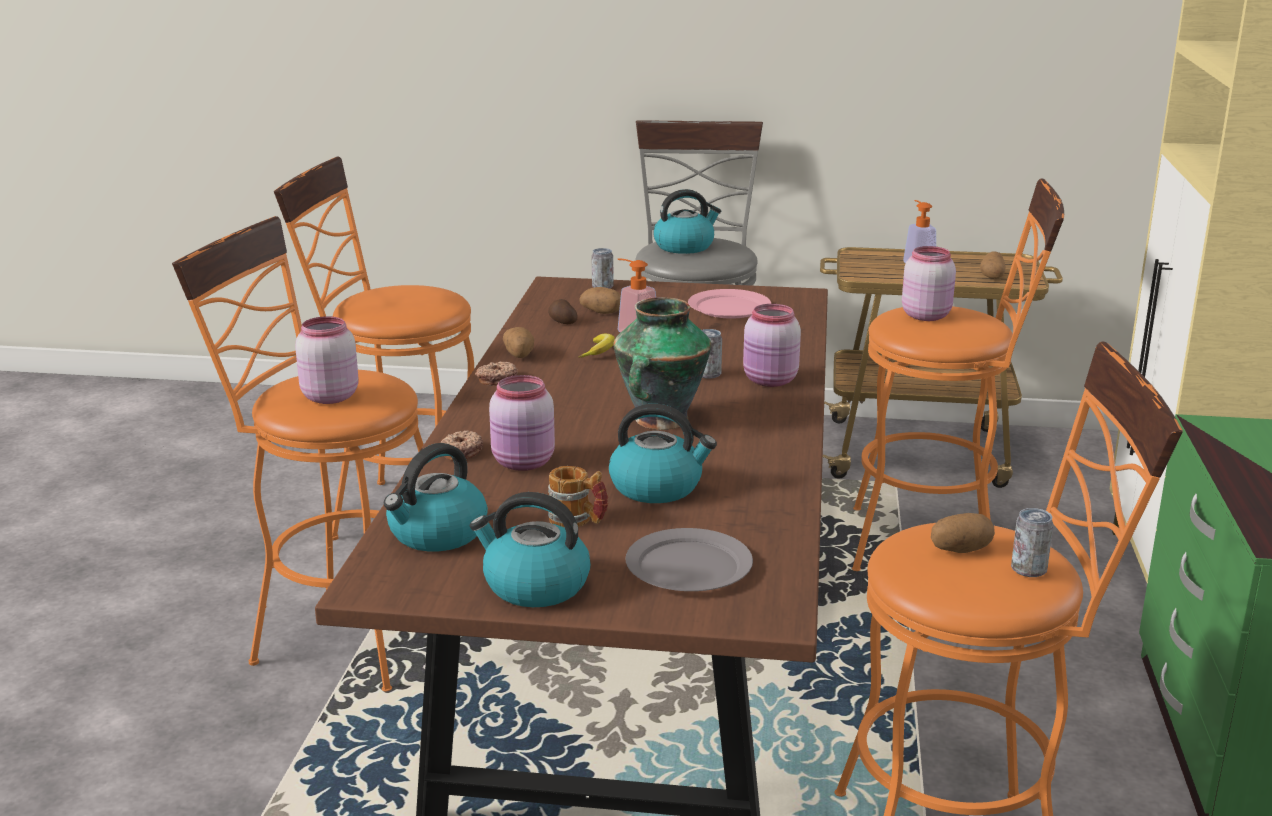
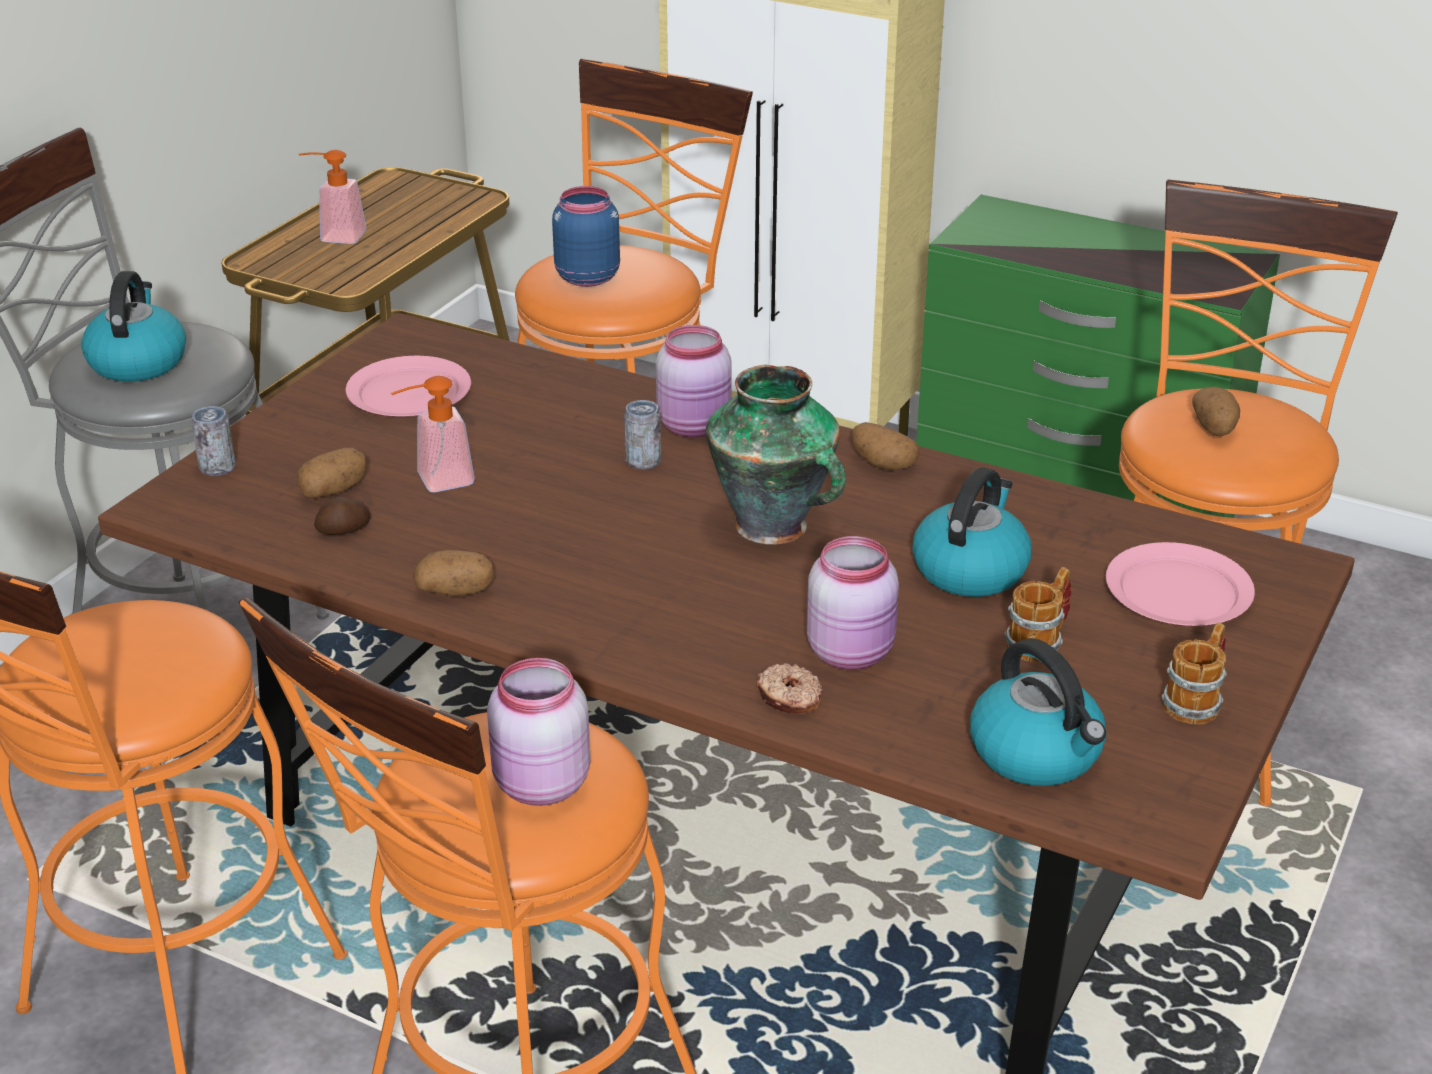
camera: 70 degrees left, 10 degrees up
kettle [470,492,591,607] -> mug [1161,622,1227,724]
donut [475,362,518,386] -> none
banana [578,334,615,358] -> none
grey plate [625,528,753,591] -> pink plate [1106,542,1255,626]
pink jar [902,246,956,321] -> blue jar [552,186,620,287]
potato [980,252,1005,279] -> potato moved to [851,422,920,470]
can [1011,508,1053,577] -> none

